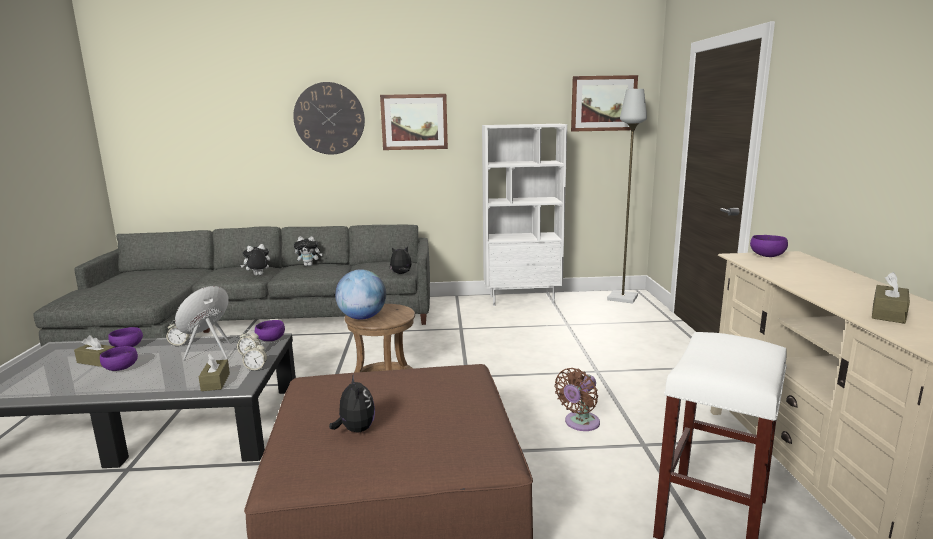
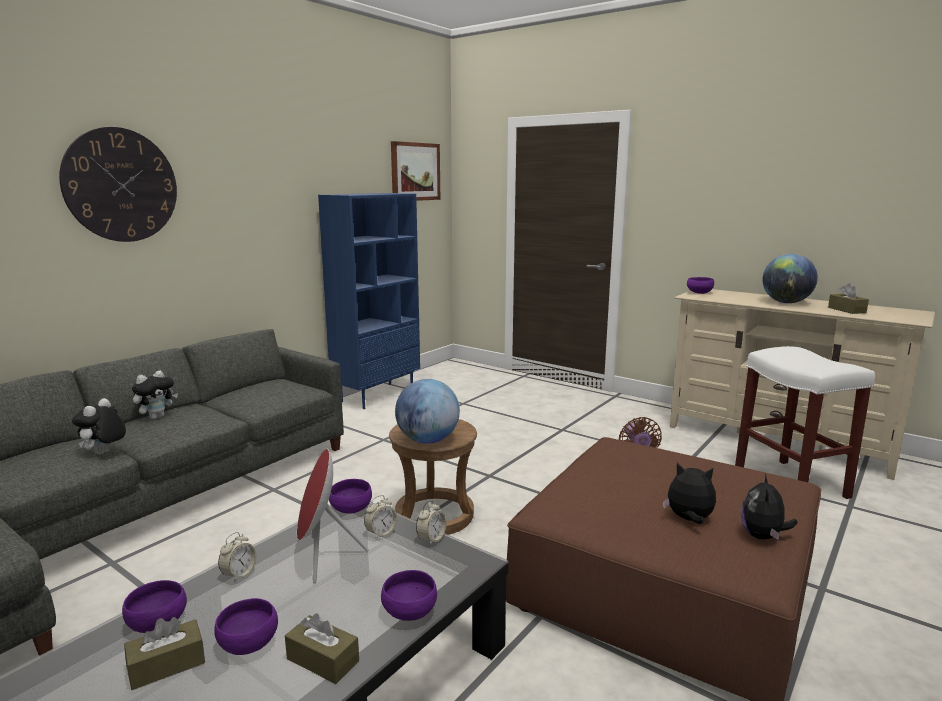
camera: 50 degrees left, 0 degrees up
brown tissue box [199,354,230,391] -> brown tissue box moved to [285,614,359,684]
picture [380,94,448,150] -> none
plush toy [390,246,412,274] -> plush toy moved to [741,474,797,540]
white bookcase [482,124,567,306] -> blue bookcase [318,193,420,409]
grey floor lamp [607,89,647,304] -> none
none -> purple bowl [381,570,437,621]
none -> globe [762,254,818,303]

